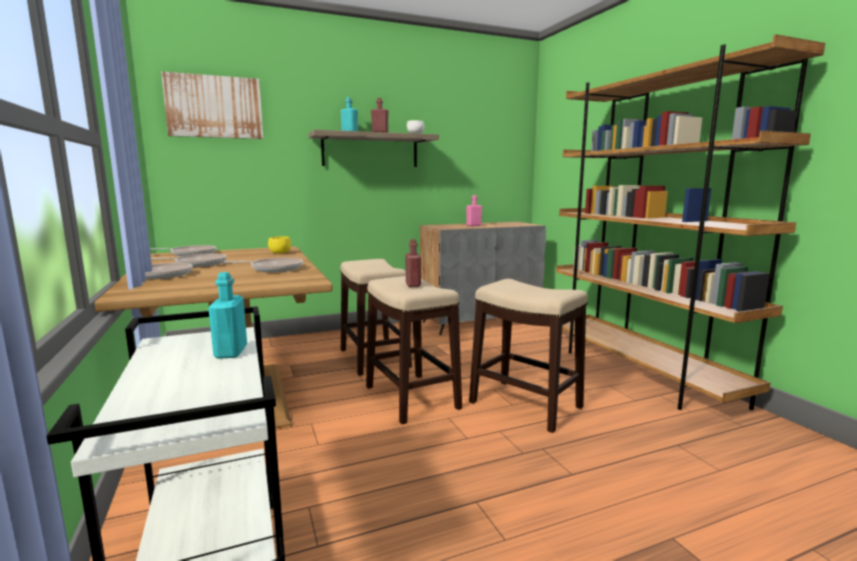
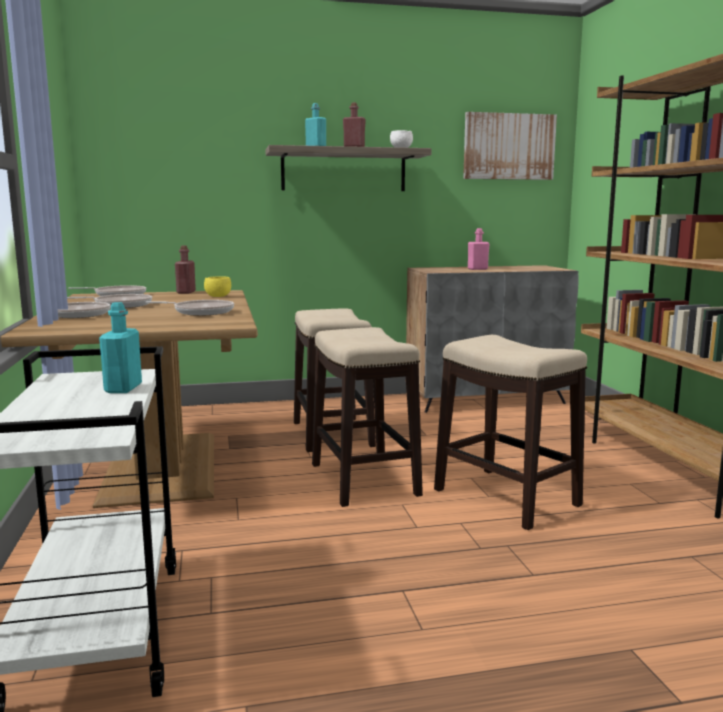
camera: 10 degrees right, 0 degrees up
picture [161,71,263,139] -> picture moved to [463,112,557,180]
red bottle [405,239,421,287] -> red bottle moved to [175,245,196,294]

